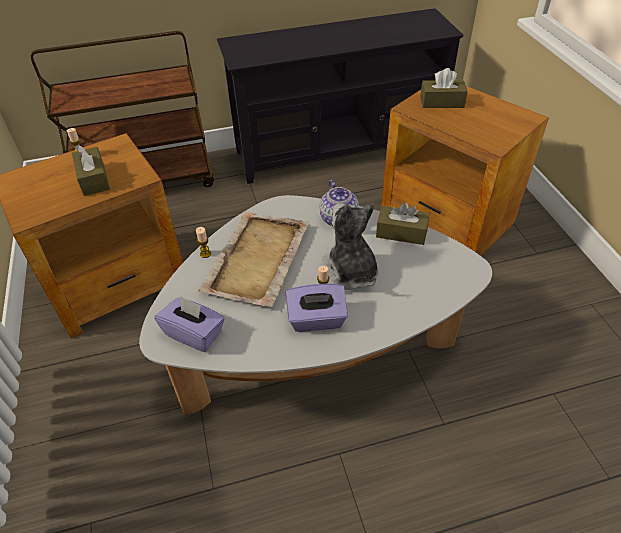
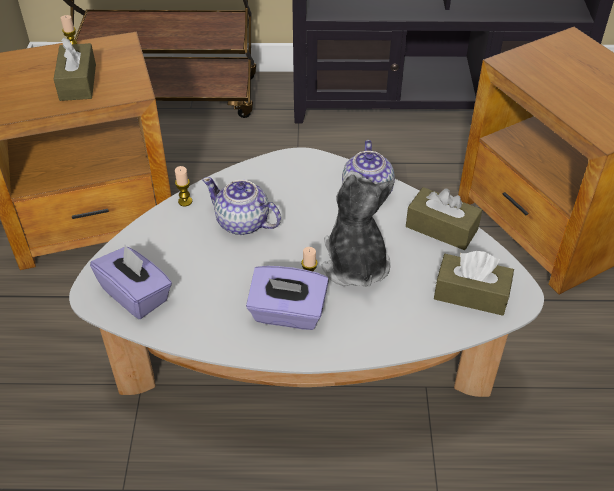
camera: 15 degrees right, 0 degrees up
beige tray [198,212,309,307] -> teapot [202,177,281,235]
brown tissue box [420,68,468,108] -> brown tissue box moved to [434,251,514,316]

